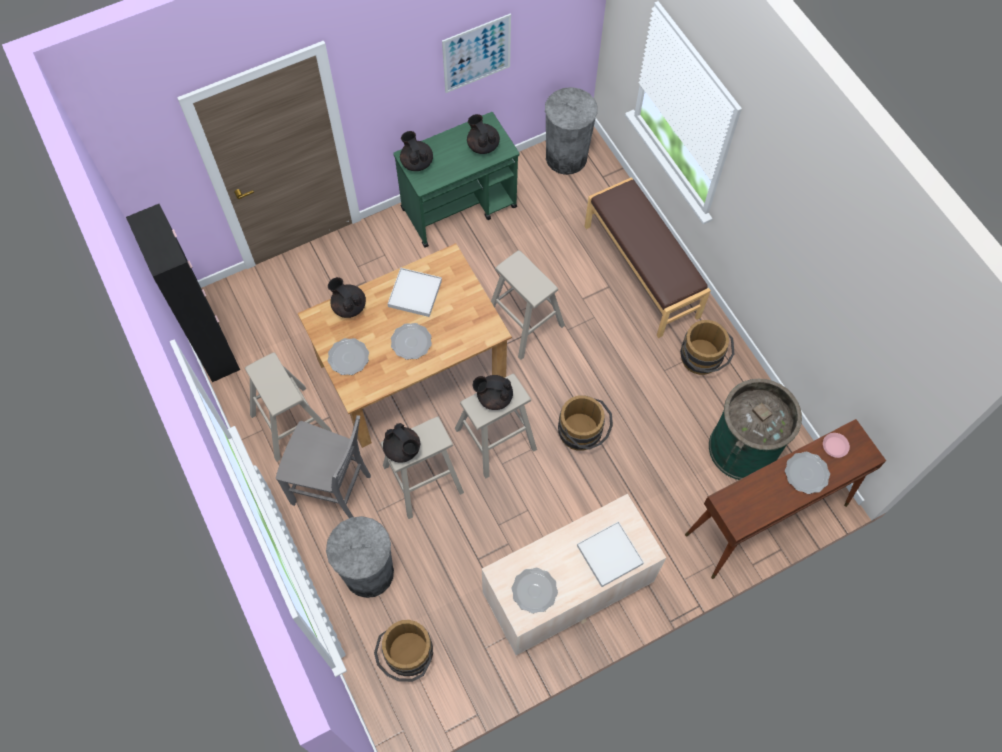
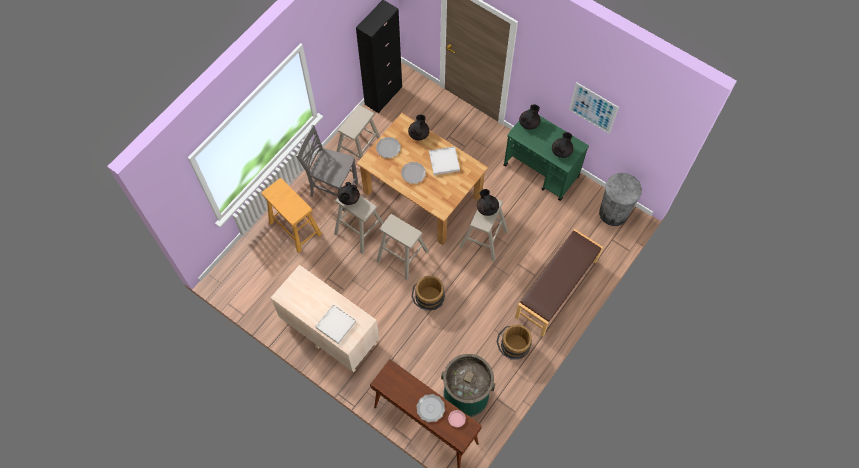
camera: 65 degrees right, 0 degrees up
grey chair [276,415,371,518] -> grey chair turned 120 degrees clockwise [296,125,358,211]
grey trash can [326,516,394,598] -> beige stool [261,178,322,253]
brown bucket [374,620,433,682] -> none
black teapot [473,375,513,410] -> black teapot moved to [477,189,499,216]
plate [512,568,558,613] -> none

